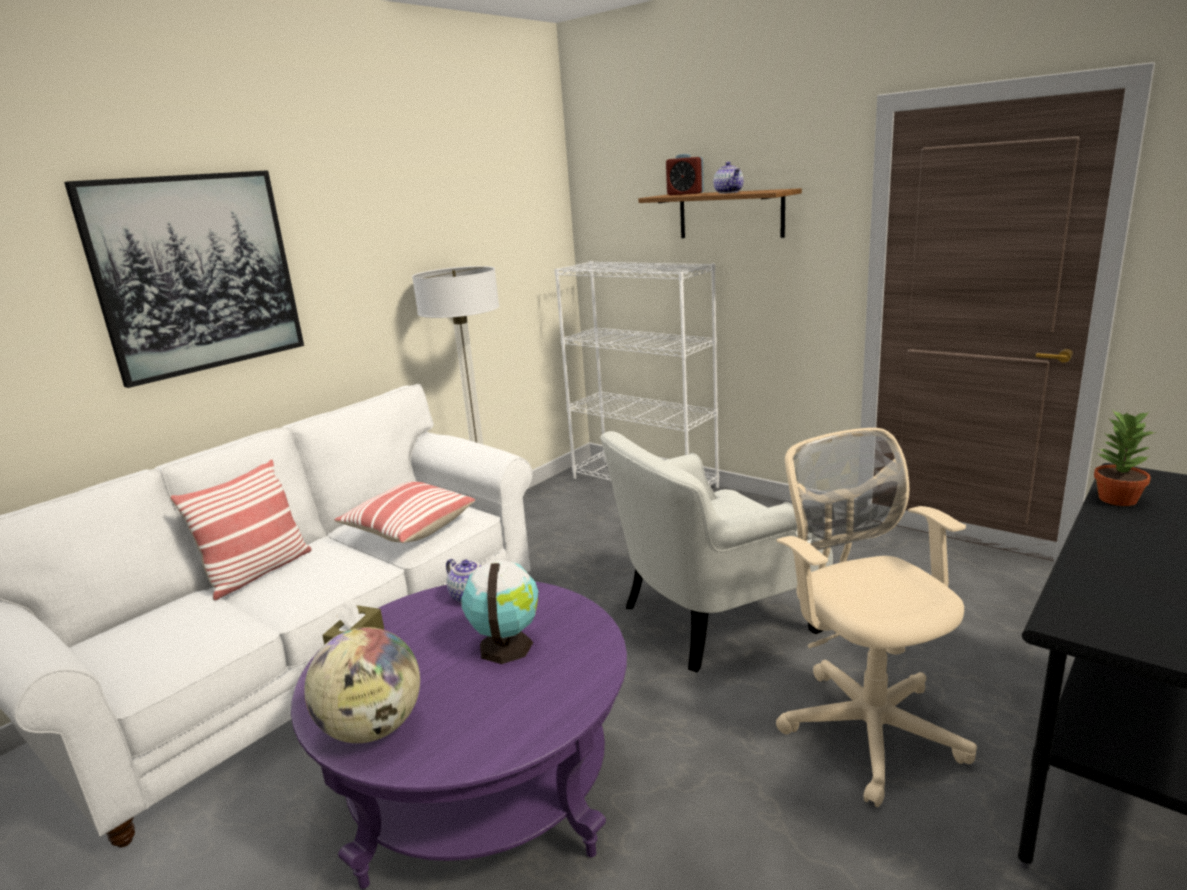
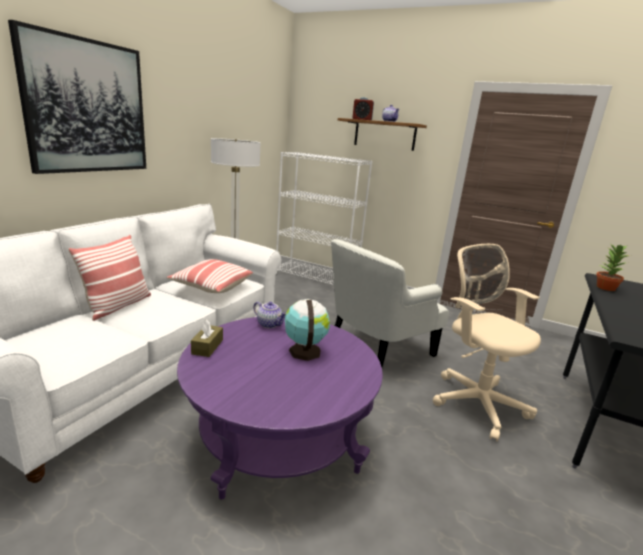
camera: 15 degrees left, 0 degrees up
globe [304,627,420,743] -> none

